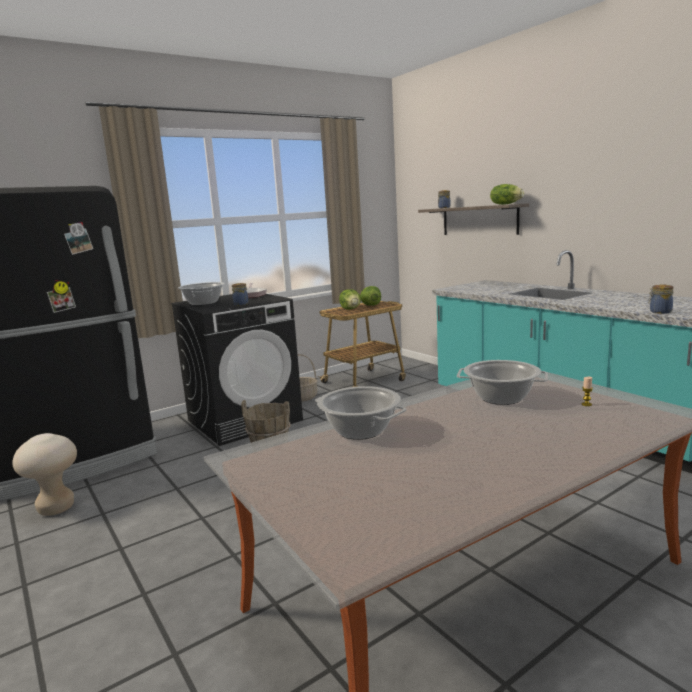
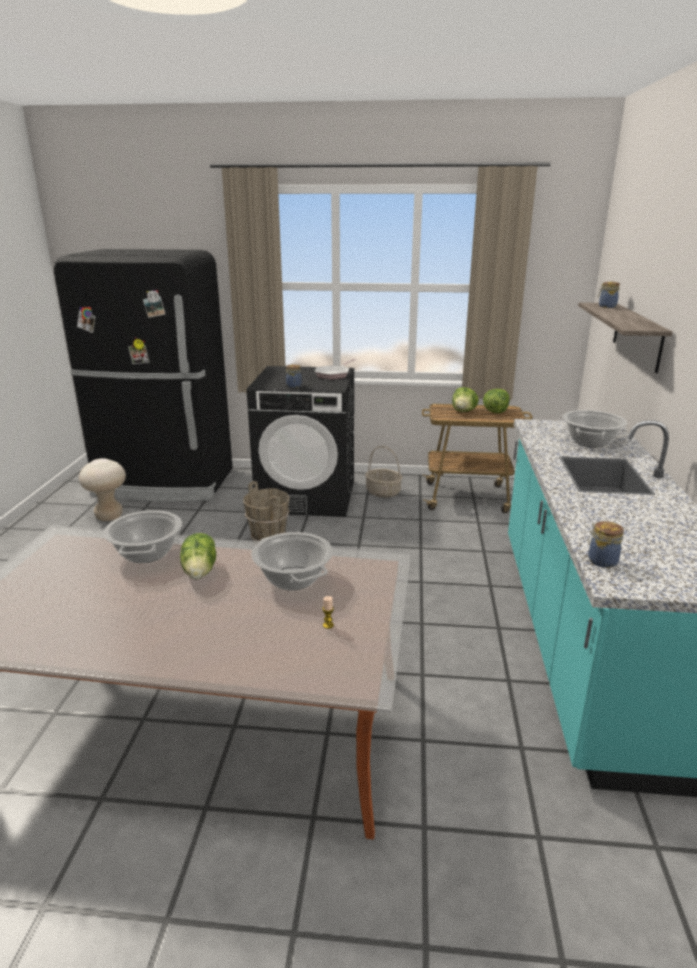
camera: 40 degrees right, 10 degrees up
cooking pot [178,282,225,306] -> cooking pot moved to [563,410,627,448]
lettuce [490,184,524,205] -> lettuce moved to [180,533,216,579]

